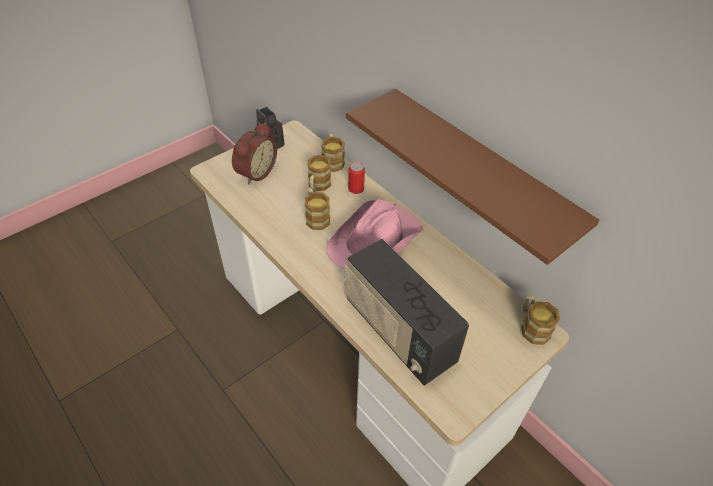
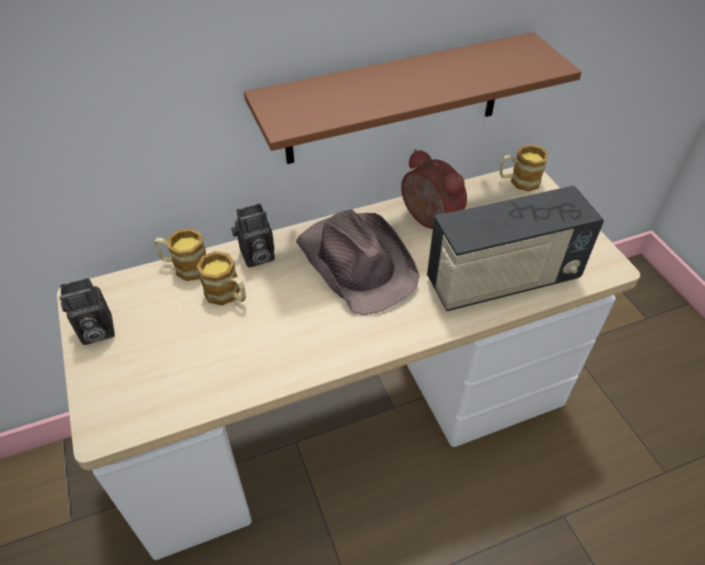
camera: 70 degrees left, 0 degrees up
alarm clock [232,122,277,185] -> alarm clock moved to [401,149,467,229]
mug [305,188,330,230] -> none
pink hat [326,199,424,269] -> brown hat [296,210,420,315]
can [348,162,365,194] -> camera [231,203,275,268]

